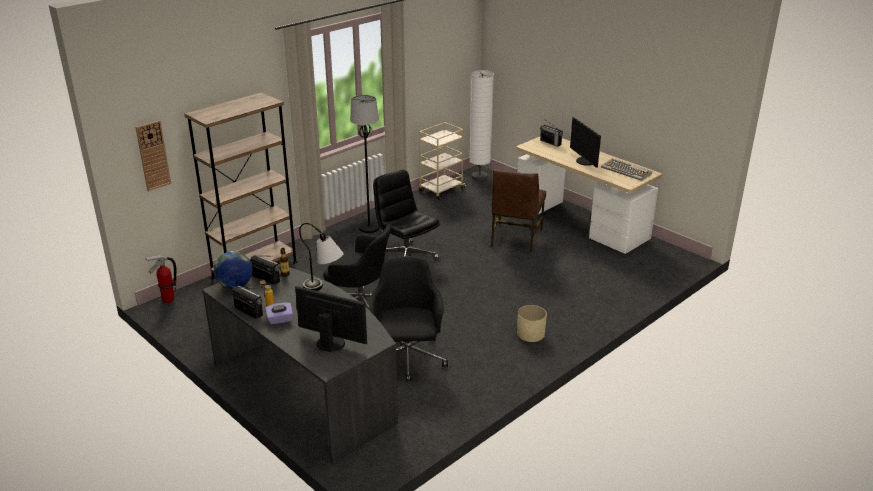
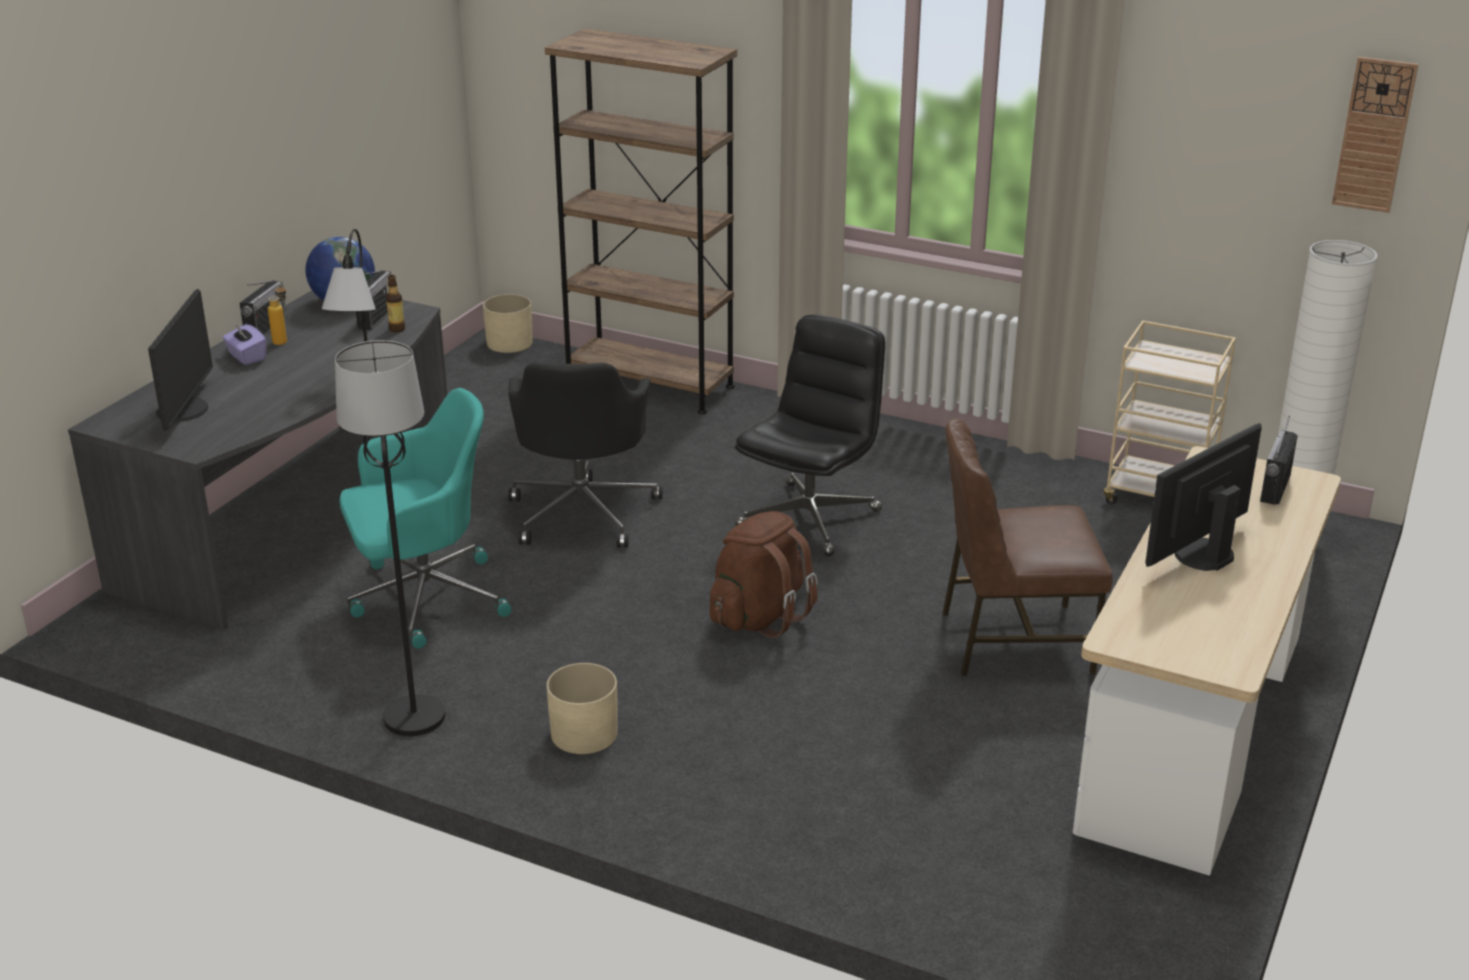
camera: 70 degrees right, 0 degrees up
wall clock [135,120,171,191] -> wall clock moved to [1332,57,1418,213]
fire extinguisher [145,255,176,303] -> beige planter [483,294,533,353]
black floor lamp [350,95,380,233] -> black floor lamp moved to [335,340,445,736]
black office chair [368,256,448,381] -> turquoise office chair [339,388,512,649]
keyboard [601,159,652,181] -> none
none -> brown backpack [710,511,818,638]

